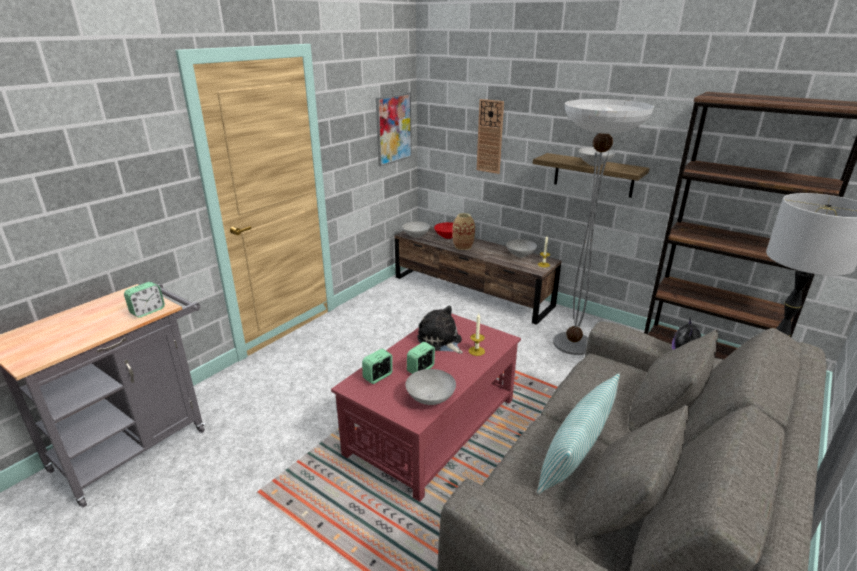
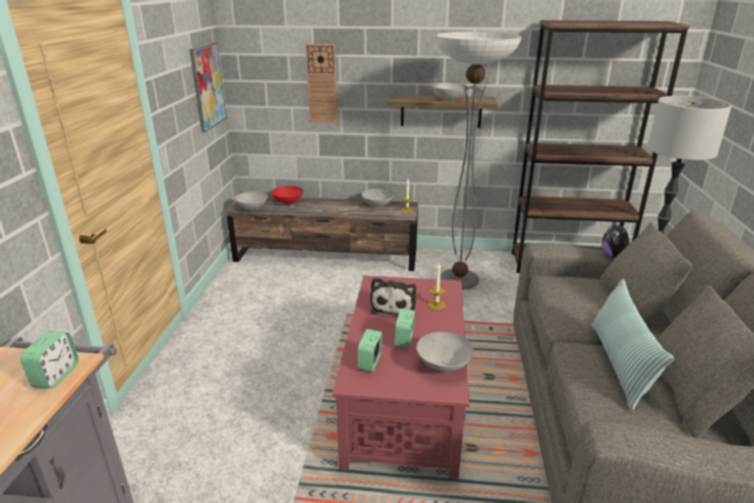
camera: 30 degrees left, 0 degrees up
plush toy [417,306,463,354] -> plush toy turned 105 degrees counterclockwise [370,278,416,316]
vase [452,213,475,250] -> none

